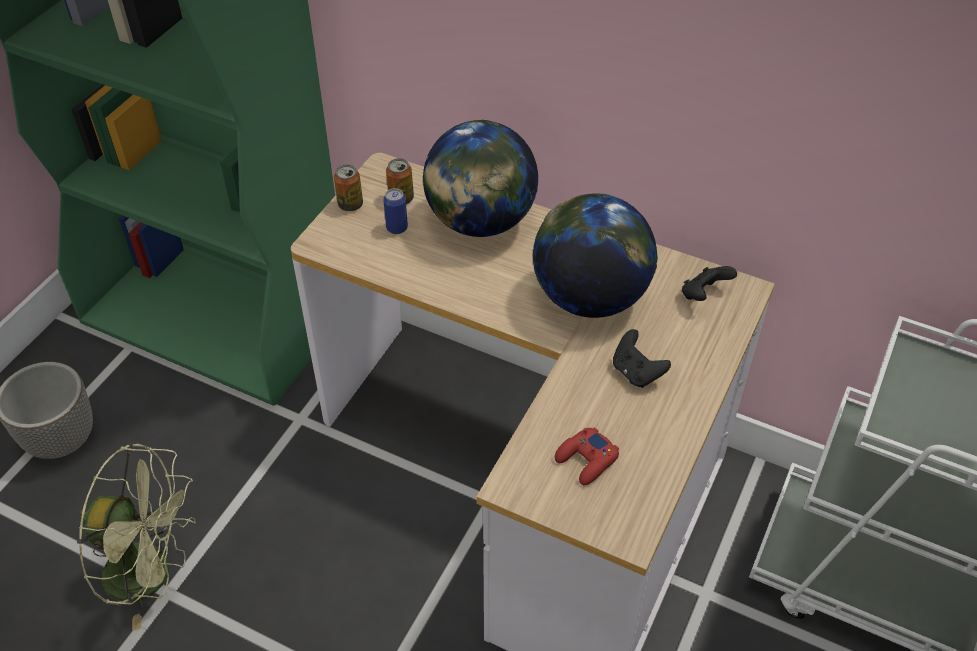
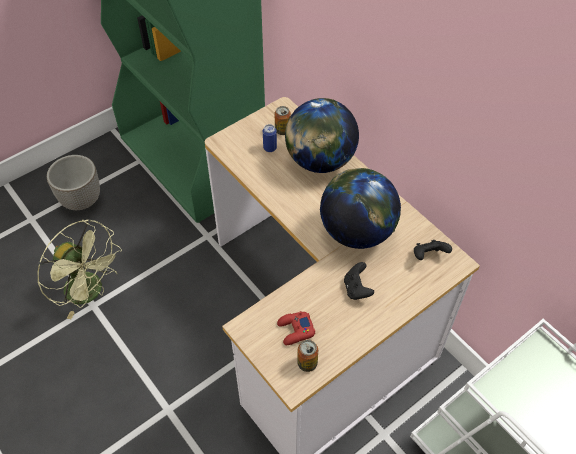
camera: 25 degrees right, 5 degrees up
can [334,165,363,211] -> can moved to [297,340,318,372]

